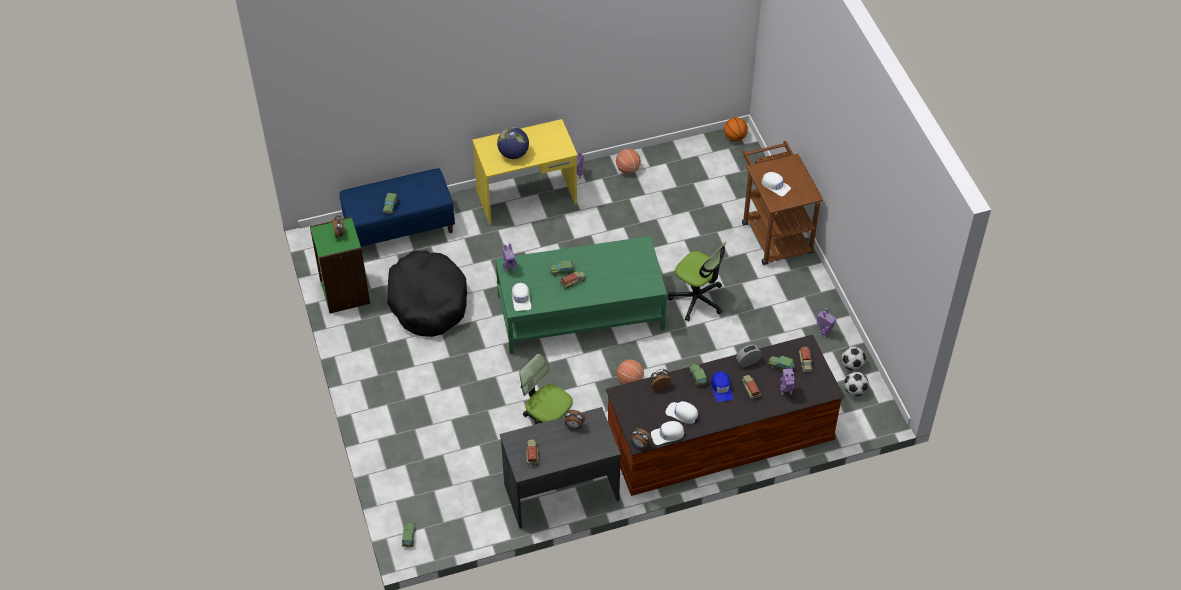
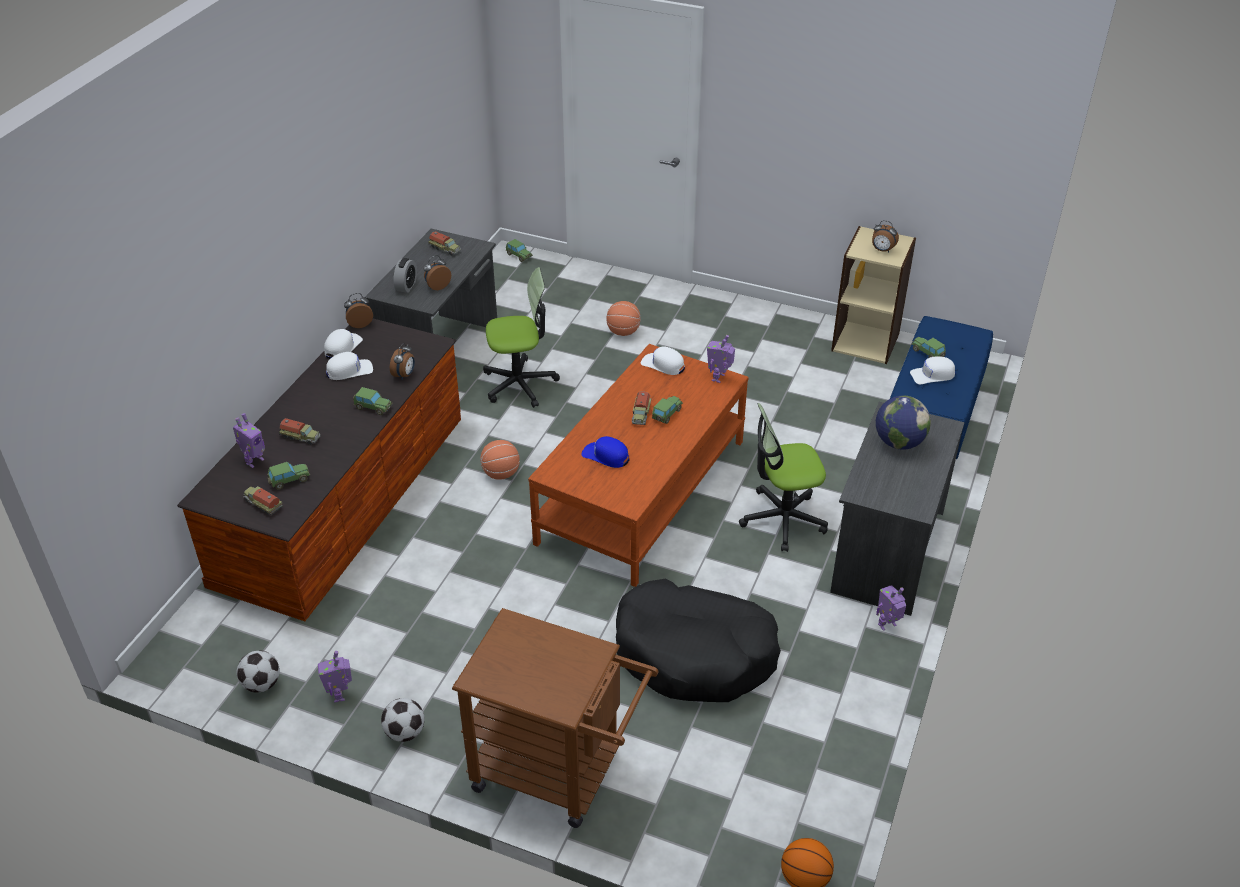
camera: 130 degrees right, 10 degrees down
green bookcase [310,217,370,313] -> beige bookcase [831,226,916,364]
black dog bed [387,251,467,337] -> black dog bed moved to [616,579,781,702]
yellow desk [472,119,578,225] -> grey desk [830,402,965,616]
green coffee table [495,236,667,354] -> brown coffee table [528,344,749,587]
basketball [616,149,641,174] -> basketball moved to [607,301,641,336]
office chair [668,242,727,321] -> office chair moved to [739,403,828,552]
blue cap [711,371,733,402] -> blue cap moved to [581,436,629,468]
alarm clock [736,344,762,367] -> alarm clock moved to [394,258,417,293]
white cap [762,172,791,196] -> white cap moved to [910,356,955,384]
football [844,372,869,396] -> football moved to [381,698,425,742]

